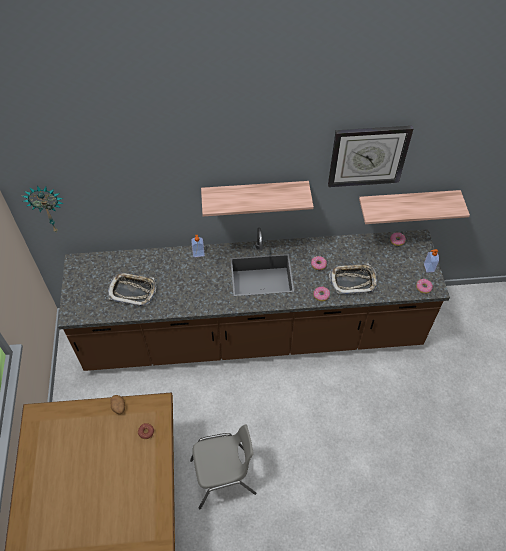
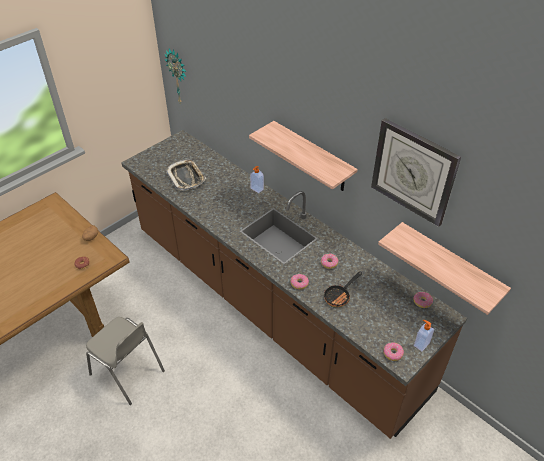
camera: 50 degrees right, 10 degrees down
tray [329,263,377,294] -> frying pan [324,271,362,307]

